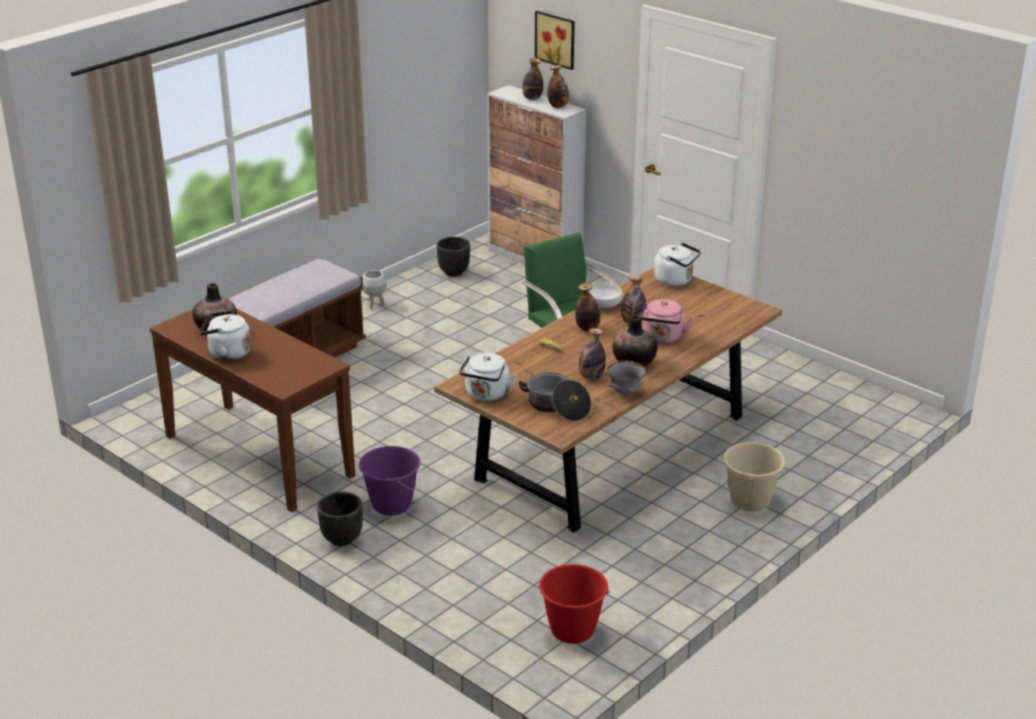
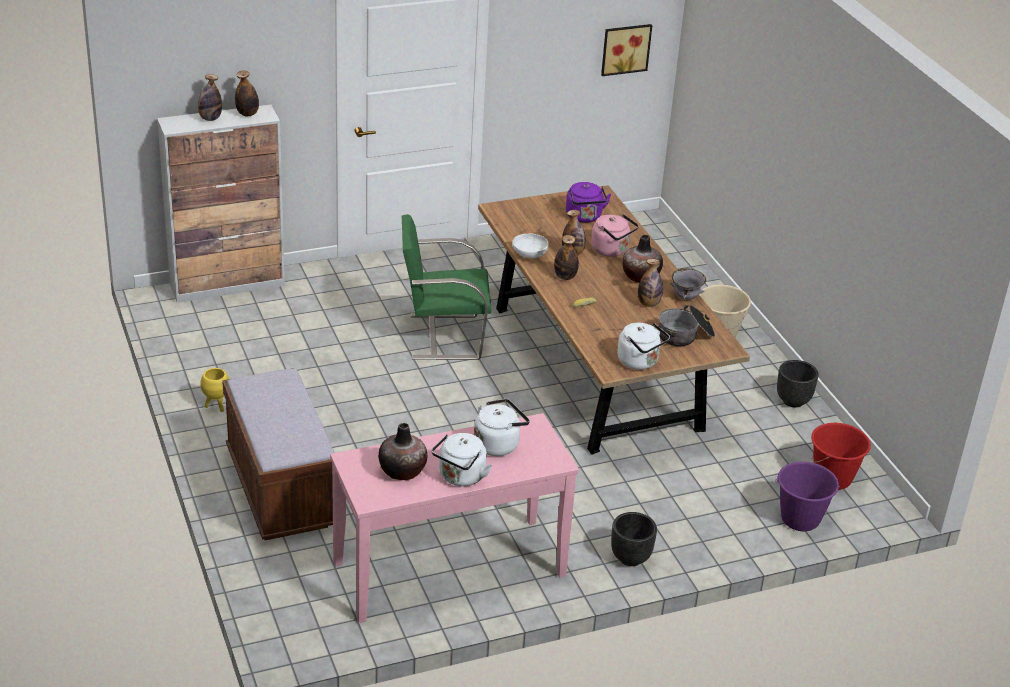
camera: 65 degrees left, 5 degrees up
brown console table [150,308,355,512] -> pink console table [330,413,579,623]
purple bucket [359,446,420,516] -> purple bucket moved to [775,462,840,531]
white planter [363,270,387,309] -> yellow planter [200,368,229,412]
black planter [437,237,470,277] -> black planter moved to [777,360,818,407]
picture [535,11,575,70] -> picture moved to [601,24,652,76]
white kettle [654,243,701,286] -> white kettle moved to [474,399,530,456]
none -> purple kettle [566,182,611,223]

